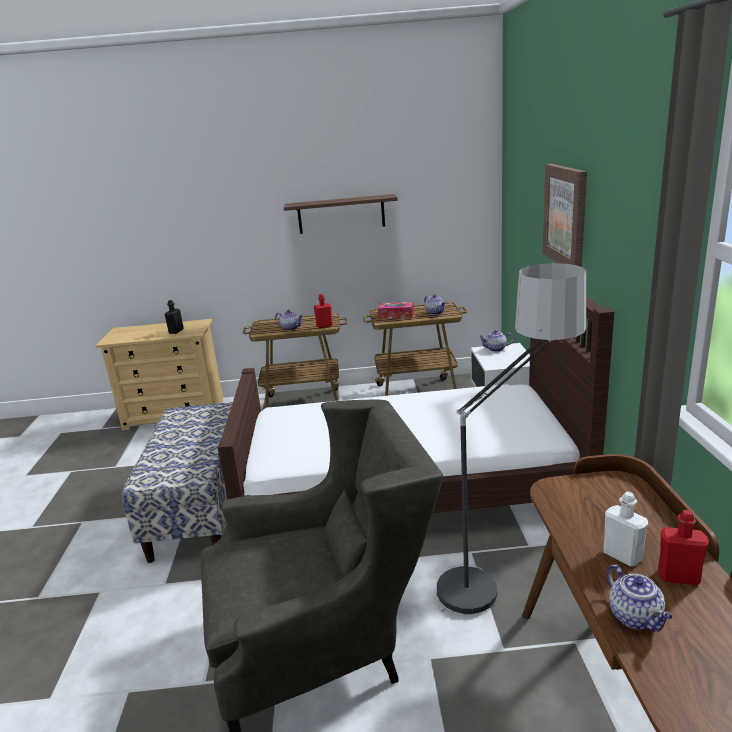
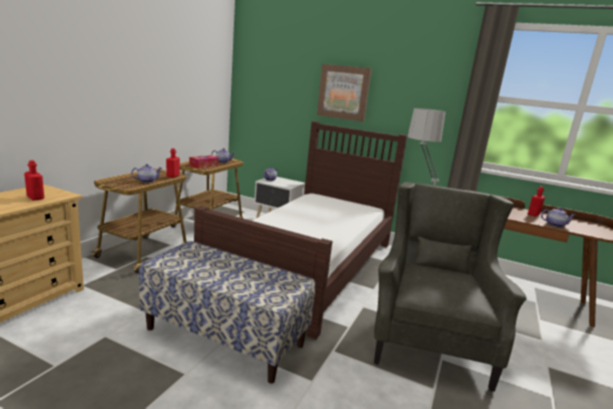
camera: 65 degrees left, 5 degrees down
black bottle [165,300,184,334] -> red bottle [24,160,44,200]
shelf [283,194,398,234] -> none
white bottle [603,491,648,567] -> none

